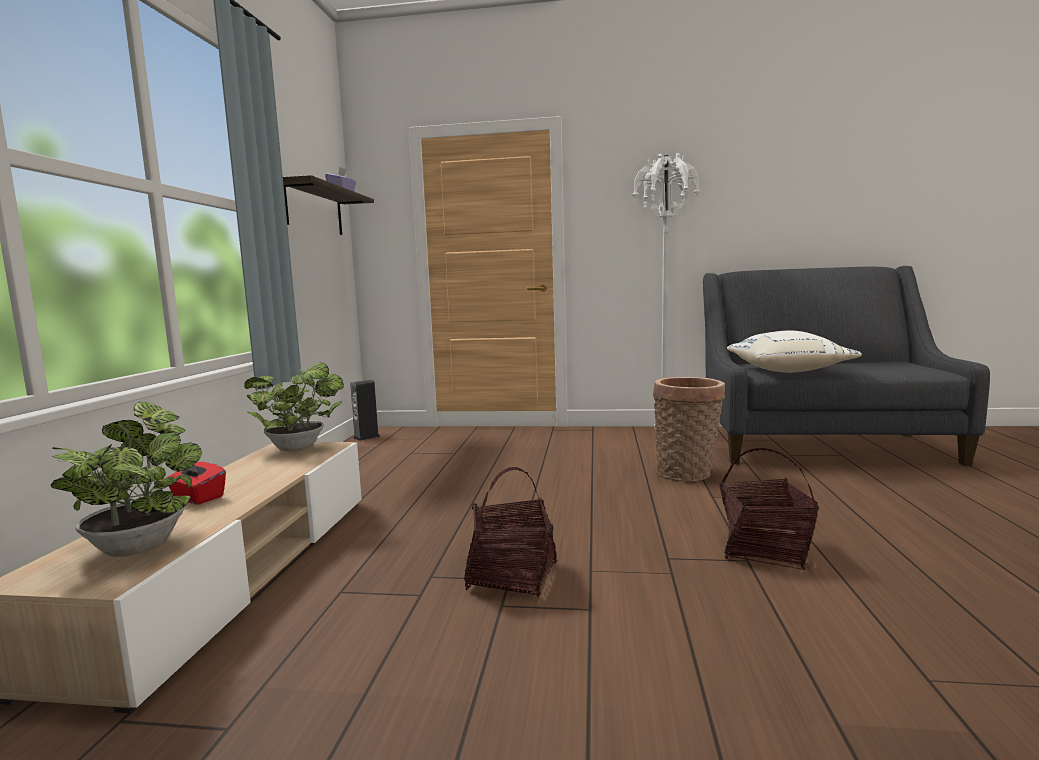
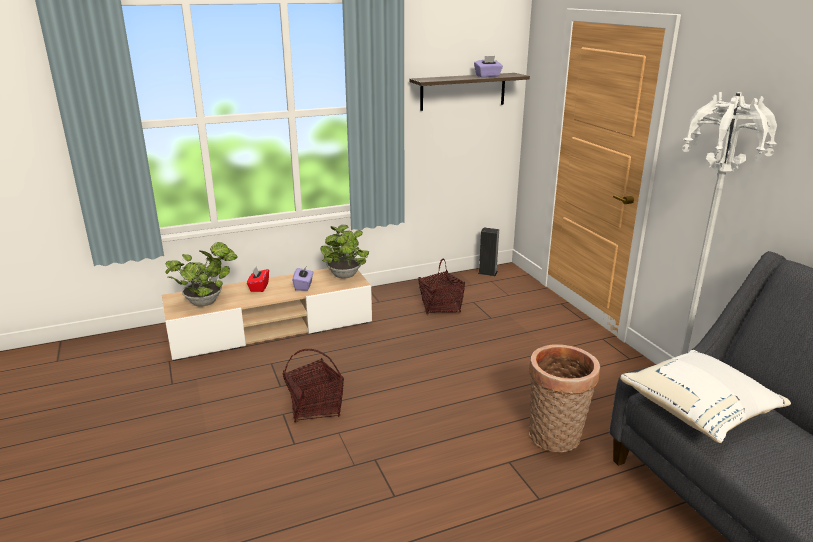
camera: 60 degrees right, 15 degrees up
basket [719,448,819,570] -> basket moved to [418,258,465,316]
none -> purple tissue box [292,267,313,291]

